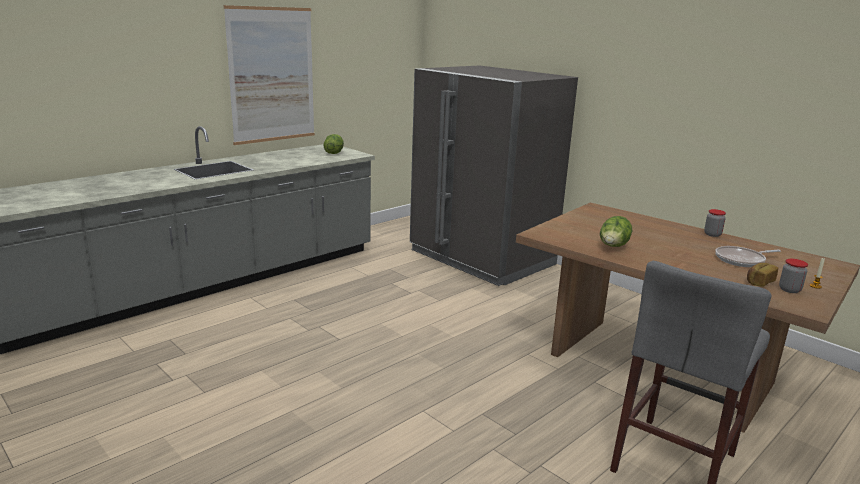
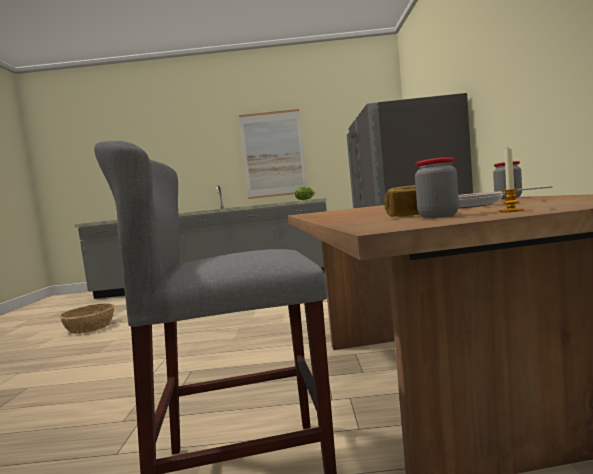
camera: 45 degrees right, 15 degrees down
lettuce [600,216,632,247] -> none
none -> basket [59,304,114,334]

